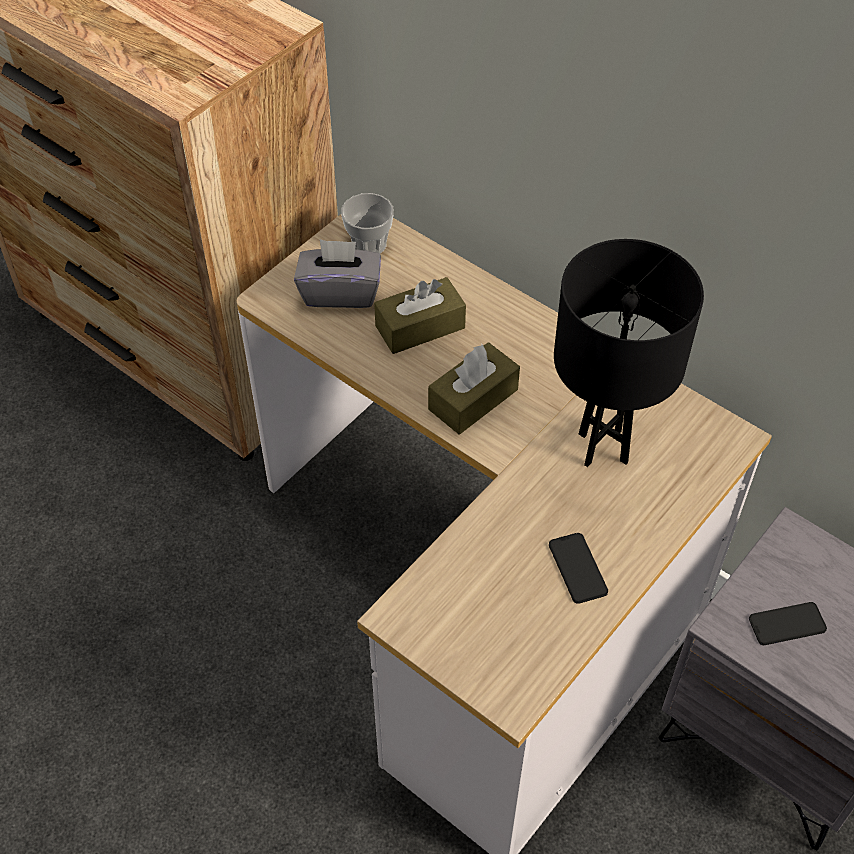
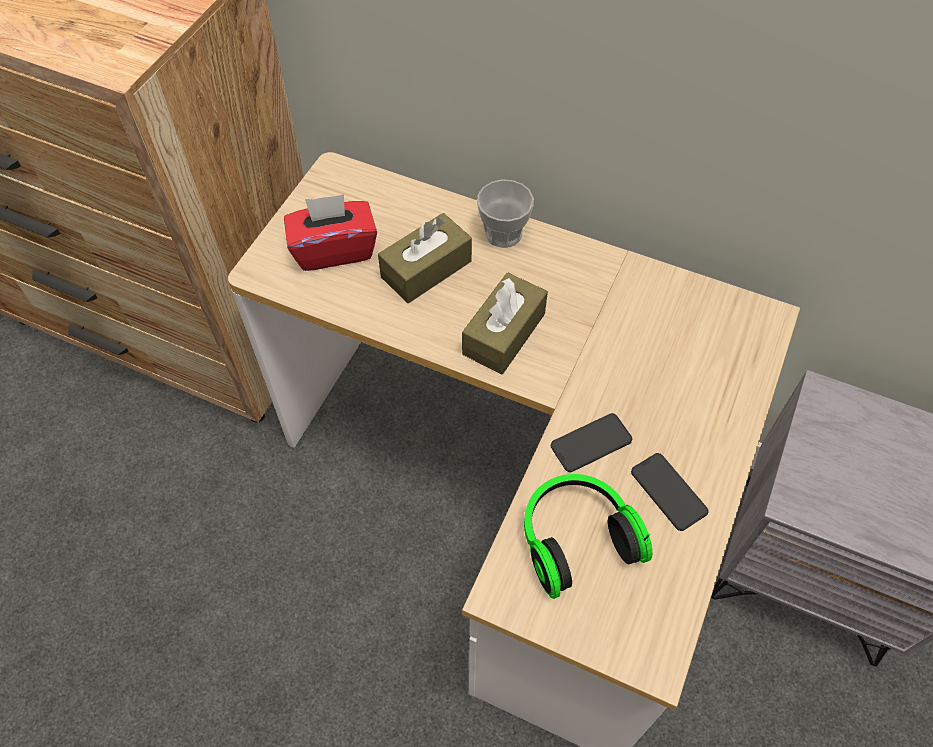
camera: 15 degrees left, 5 degrees up
grey tissue box [294,239,381,308] -> red tissue box [284,194,377,271]
cup [341,193,394,253] -> cup moved to [477,179,534,248]
black table lamp [554,239,704,467] -> none
phone [749,602,827,645] -> phone moved to [551,413,632,472]
none -> headphones [524,474,652,599]

